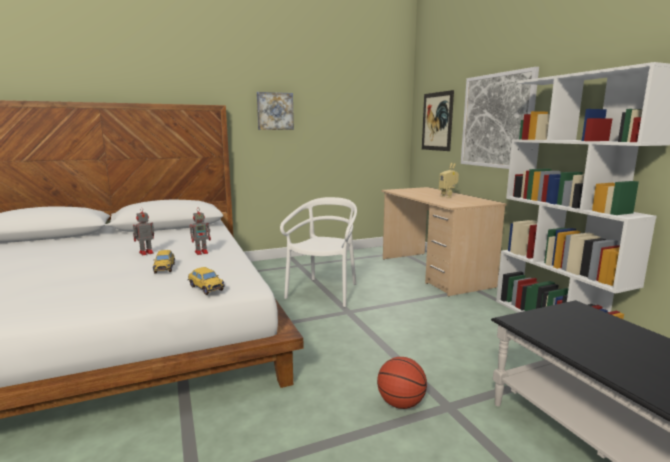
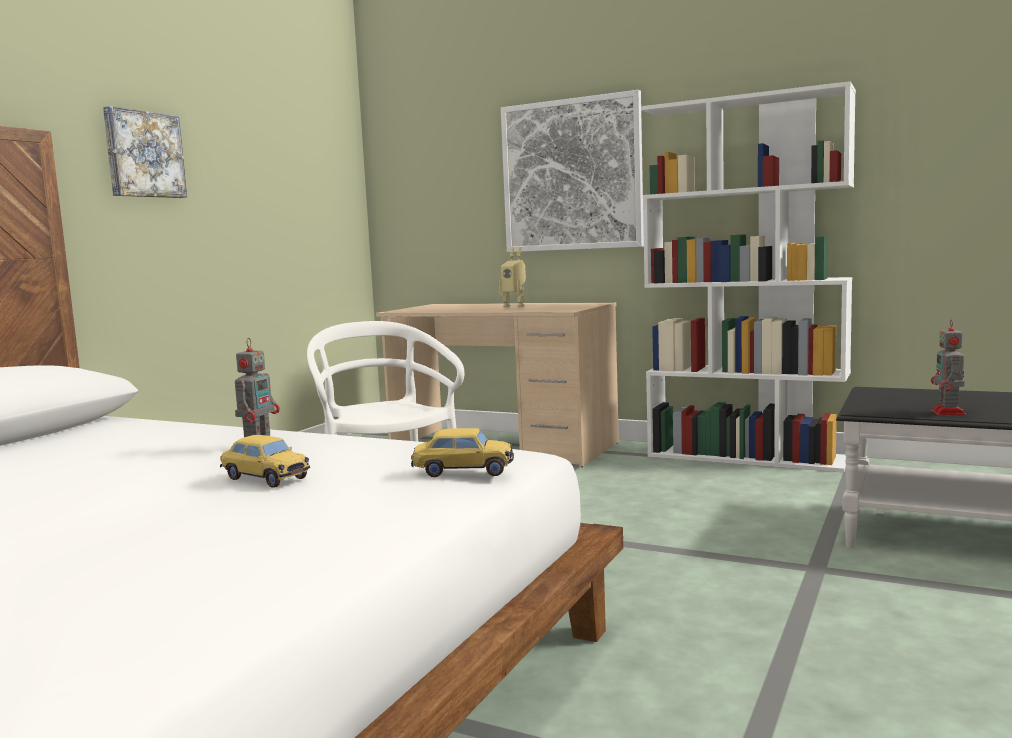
camera: 40 degrees left, 5 degrees down
toy robot [133,207,154,255] -> toy robot moved to [931,319,966,415]
basketball [377,357,427,409] -> none
picture [422,90,454,151] -> none

